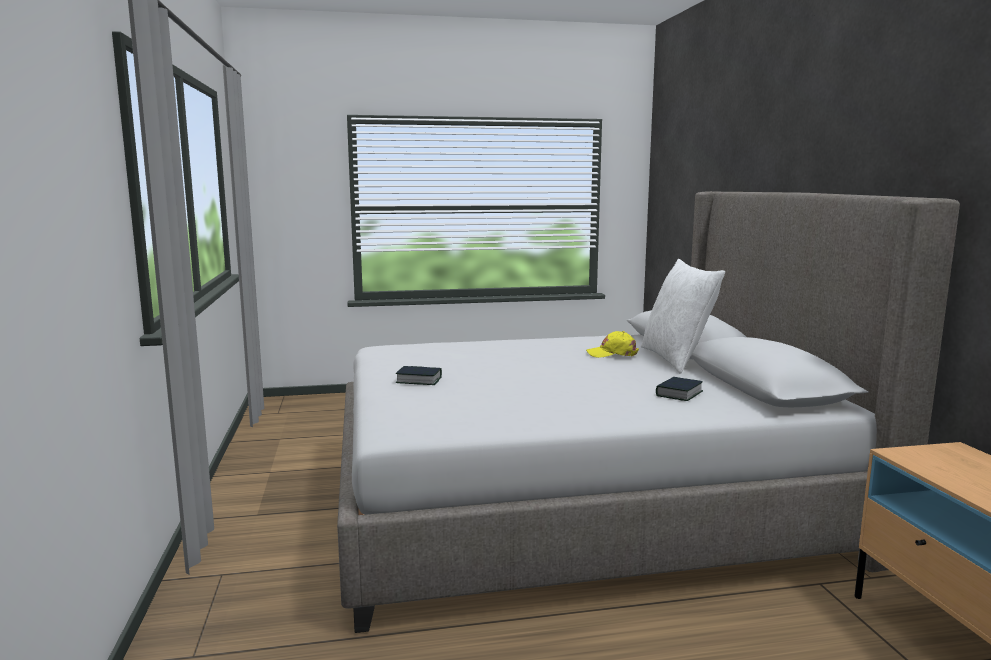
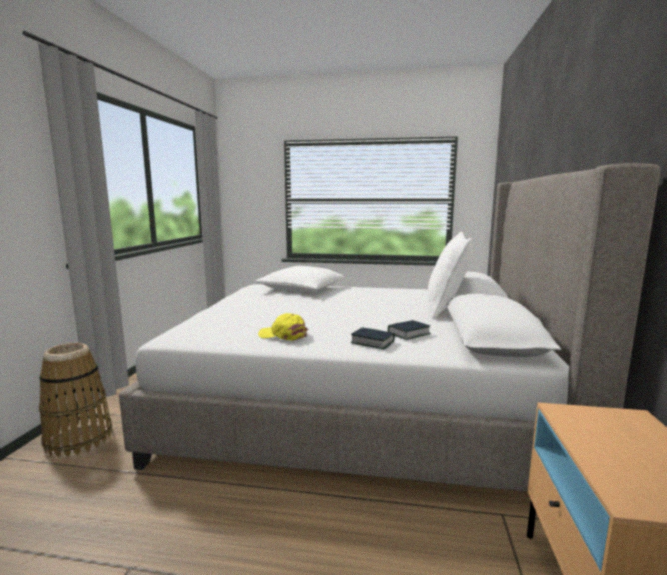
camera: 20 degrees right, 0 degrees up
book [396,366,442,385] -> book moved to [351,327,395,349]
yellow cap [586,331,639,358] -> yellow cap moved to [258,313,308,341]
none -> basket [39,343,112,457]
none -> white pillow [255,266,345,293]

